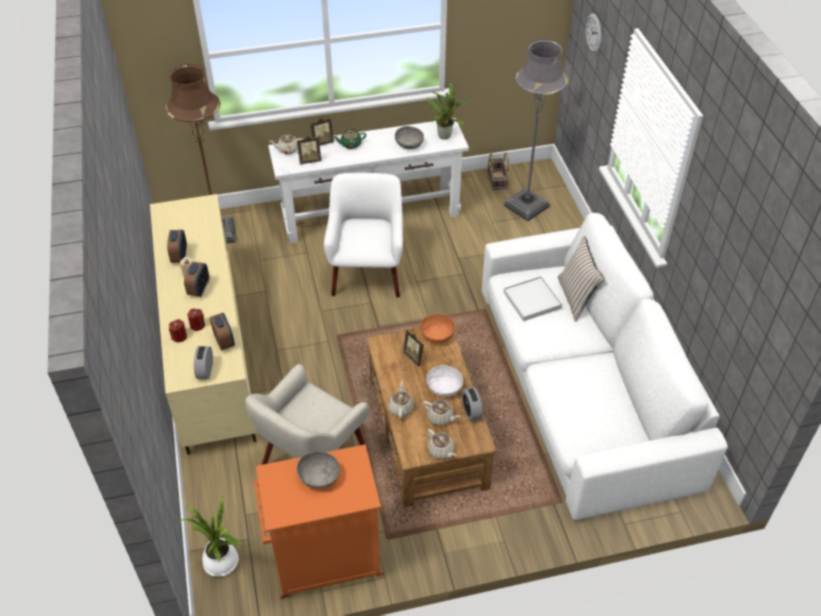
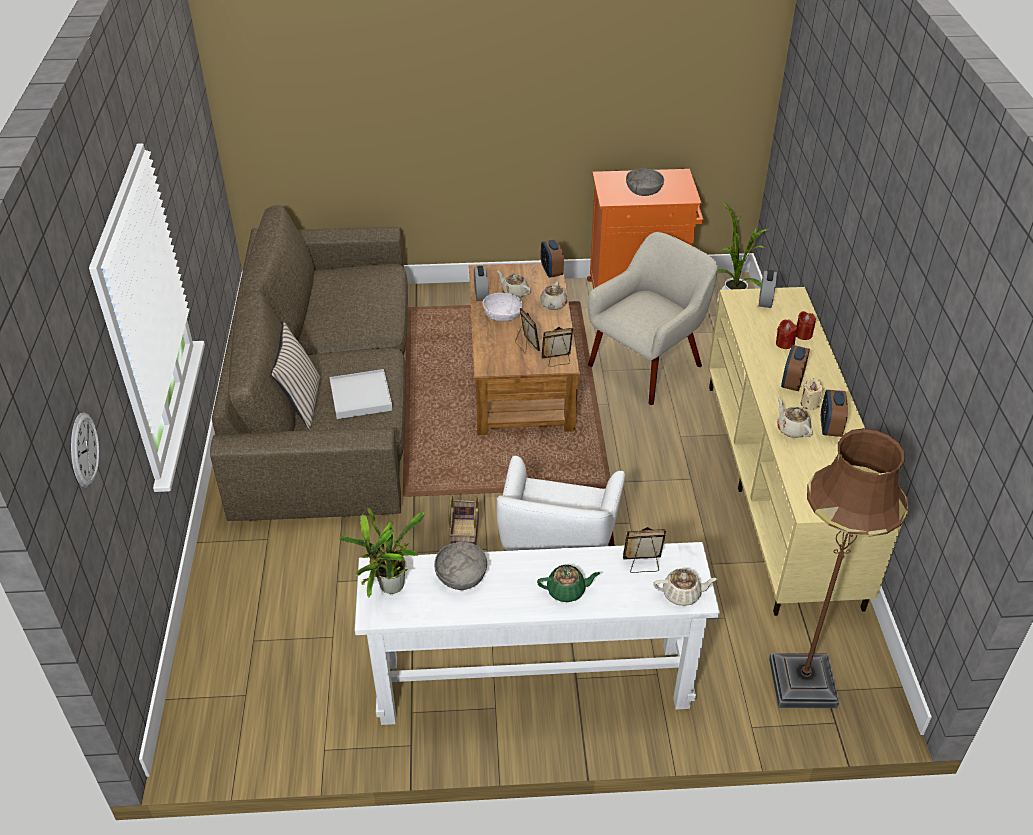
camera: 170 degrees left, 5 degrees down
alarm clock [210,313,235,351] -> alarm clock moved to [541,240,564,278]
picture frame [310,118,334,146] -> picture frame moved to [542,327,573,367]
orange bowl [420,314,456,344] -> none
beige teapot [428,429,457,459] -> beige teapot moved to [777,398,813,438]
white sofa [482,213,728,520] -> brown sofa [210,205,408,521]
basket [487,152,509,190] -> basket moved to [449,495,479,545]
grey floor lamp [504,39,568,222] -> none

